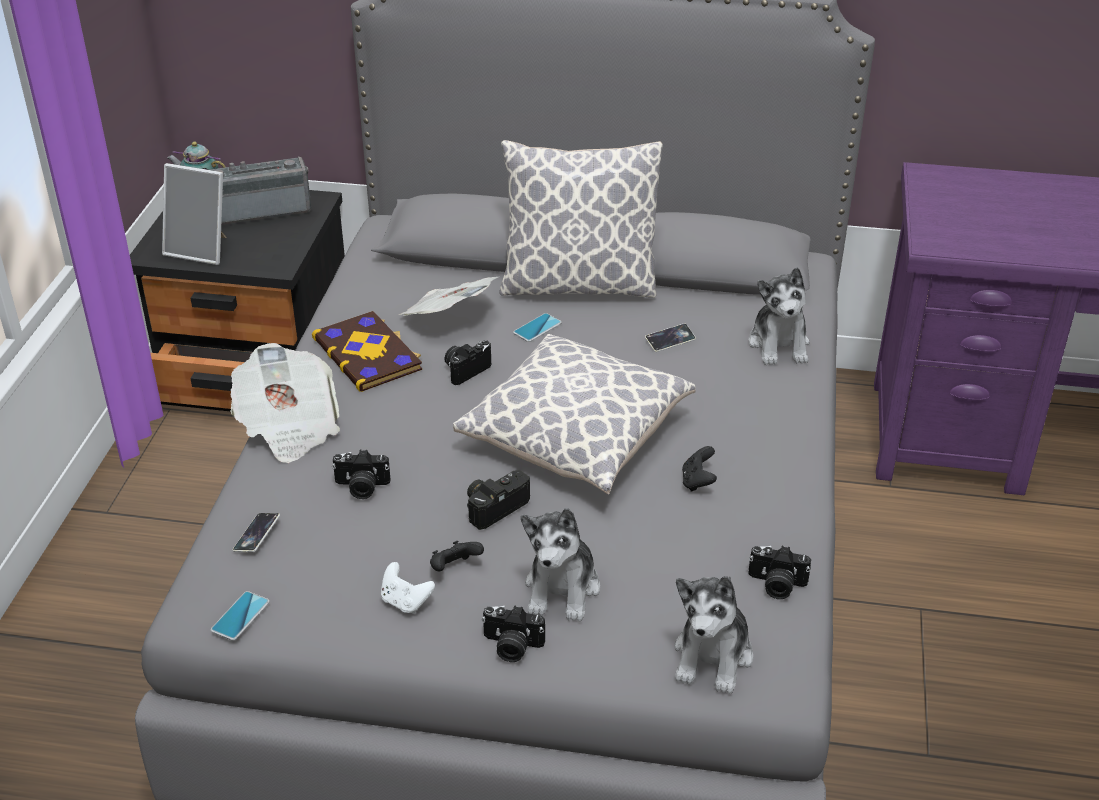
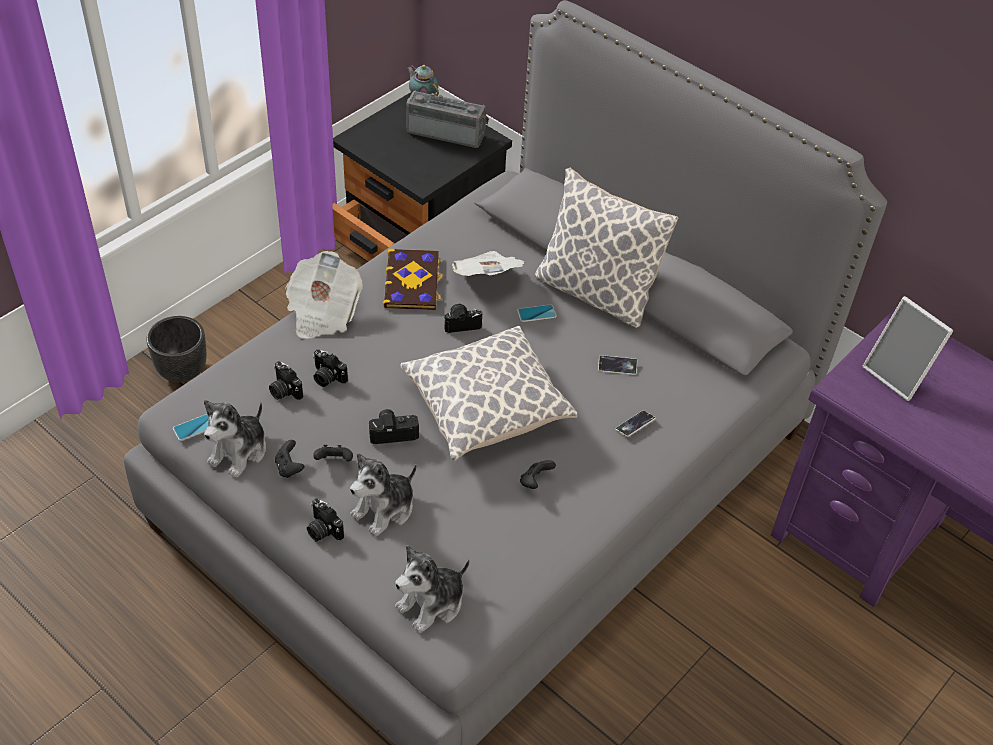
camera: 30 degrees right, 10 degrees up
picture frame [162,163,227,265] -> picture frame moved to [862,296,953,401]
phone [233,513,280,552] -> phone moved to [615,411,656,437]
white game controller [381,562,435,614] -> black game controller [275,440,304,478]
plush toy [748,267,810,365] -> plush toy moved to [204,400,266,478]
camera [749,546,811,599] -> camera moved to [269,361,303,400]
none -> black planter [146,316,207,382]

